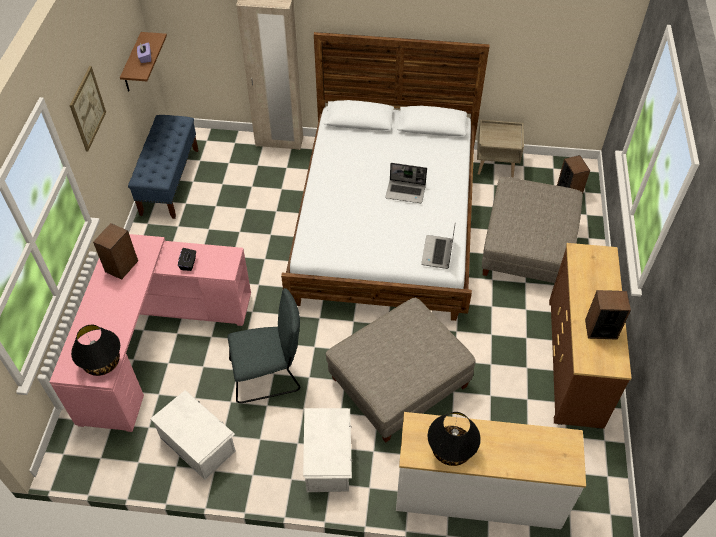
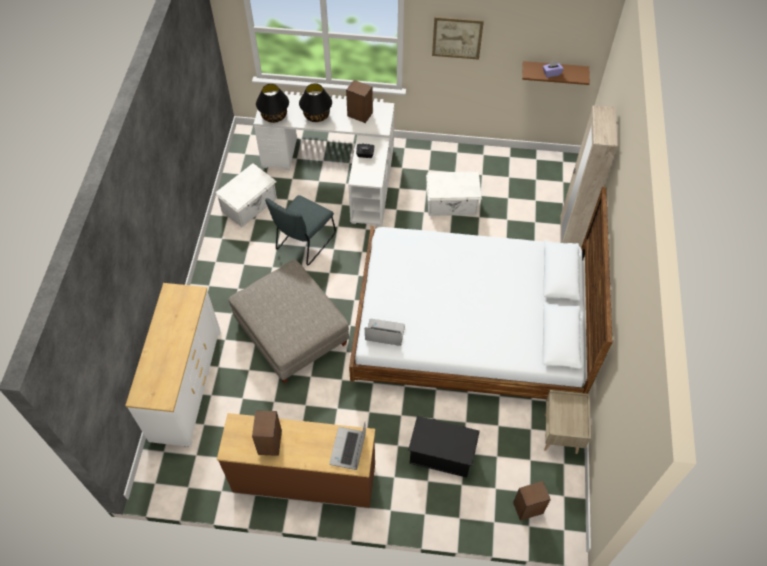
camera: 90 degrees right, 5 degrees up
pink desk [49,234,251,432] -> white desk [254,93,394,226]
blue bench [128,115,198,219] -> none
grey chair [227,288,301,403] -> grey chair turned 45 degrees clockwise [265,195,336,265]
white storage box [303,408,352,492] -> white storage box moved to [426,172,482,216]
laptop [385,163,427,203] -> laptop moved to [329,422,366,470]
black table lamp [428,412,481,466] -> black table lamp moved to [299,83,332,122]
grey ottoman [482,177,583,283] -> black storage box [408,416,480,478]

